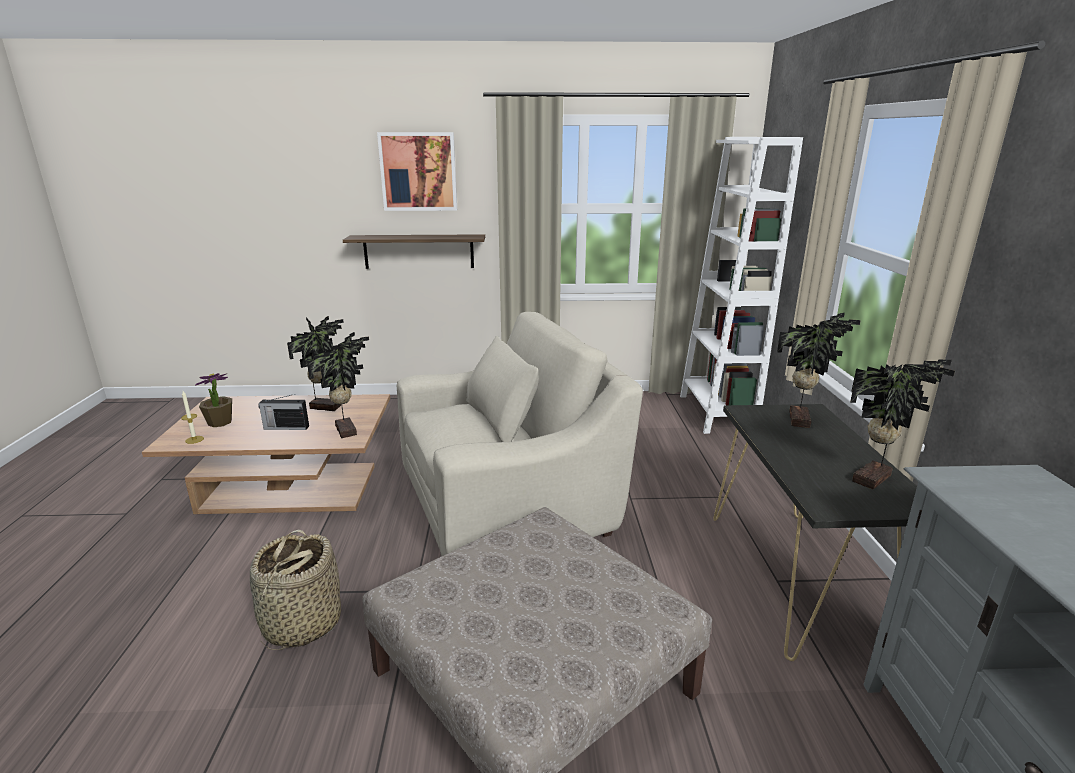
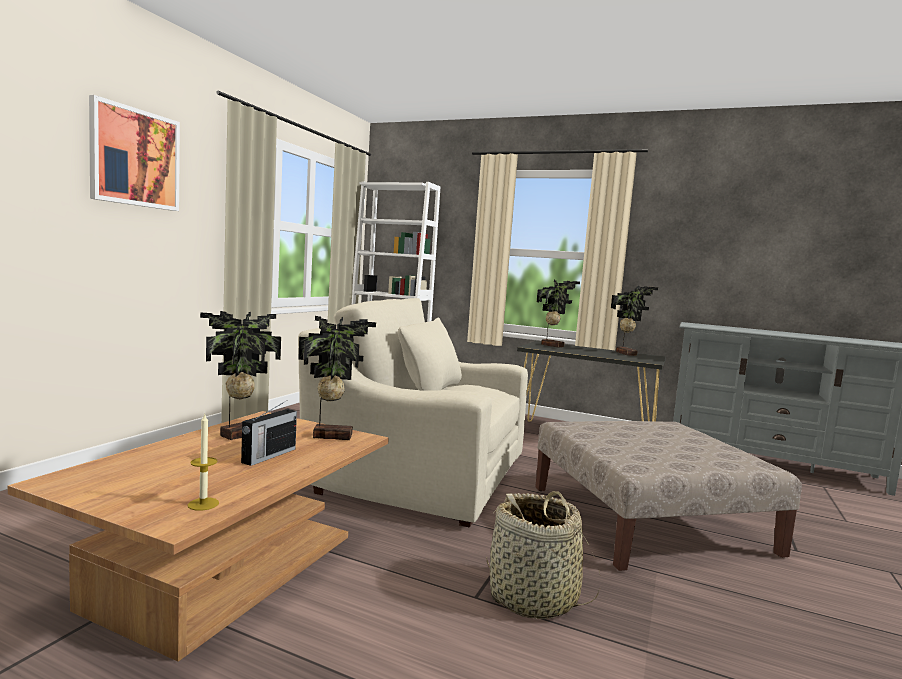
camera: 65 degrees left, 15 degrees down
potted plant [195,373,232,427] -> none
shelf [343,234,485,269] -> none
beige armchair [397,312,643,556] -> beige armchair turned 75 degrees counterclockwise [298,298,528,528]

